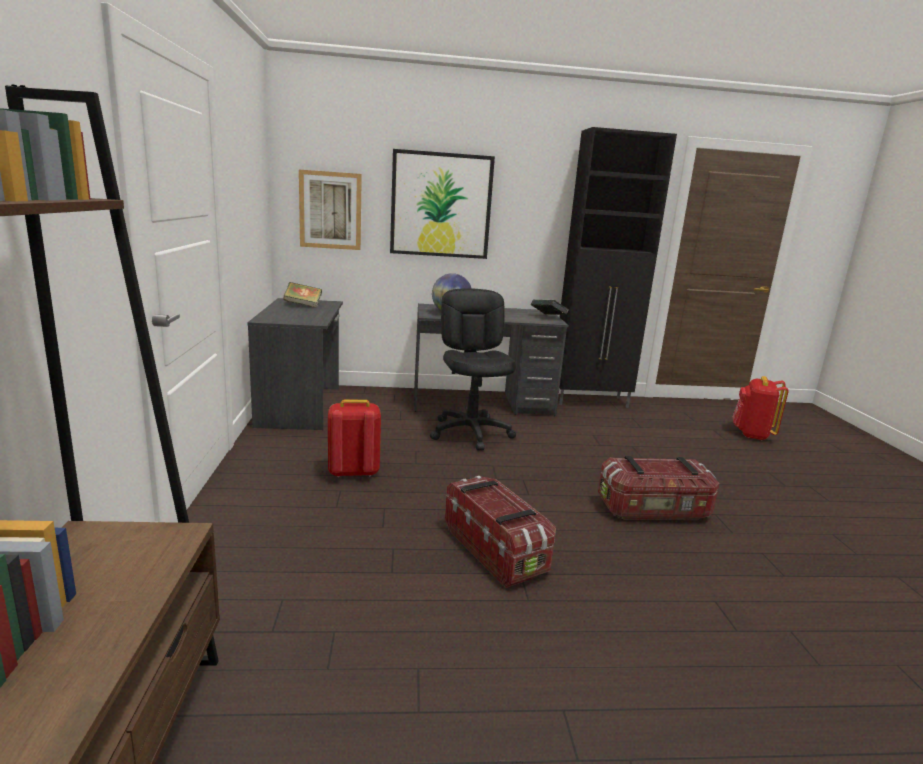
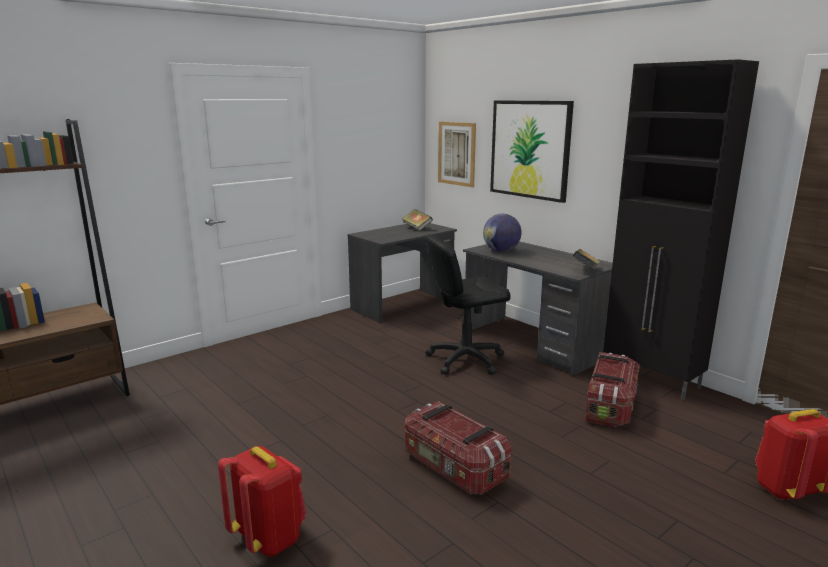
camera: 55 degrees right, 0 degrees up
red backpack [328,400,381,477] -> red backpack moved to [218,446,306,557]
black office chair [430,288,516,451] -> black office chair turned 150 degrees counterclockwise [425,234,511,375]
storage box [445,476,556,588] -> storage box moved to [586,352,640,427]

